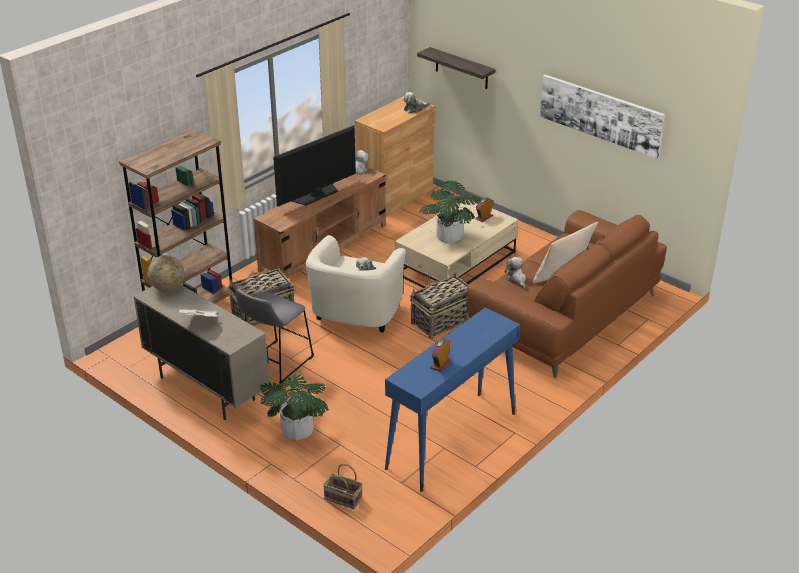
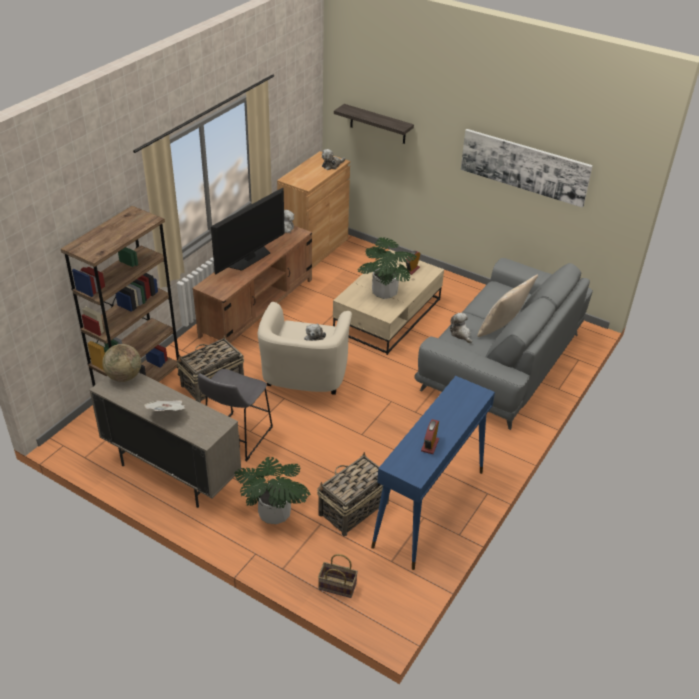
camera: 10 degrees left, 5 degrees up
basket [410,273,469,339] -> basket moved to [317,452,389,536]
brown sofa [464,210,667,378] -> grey sofa [414,258,593,430]

